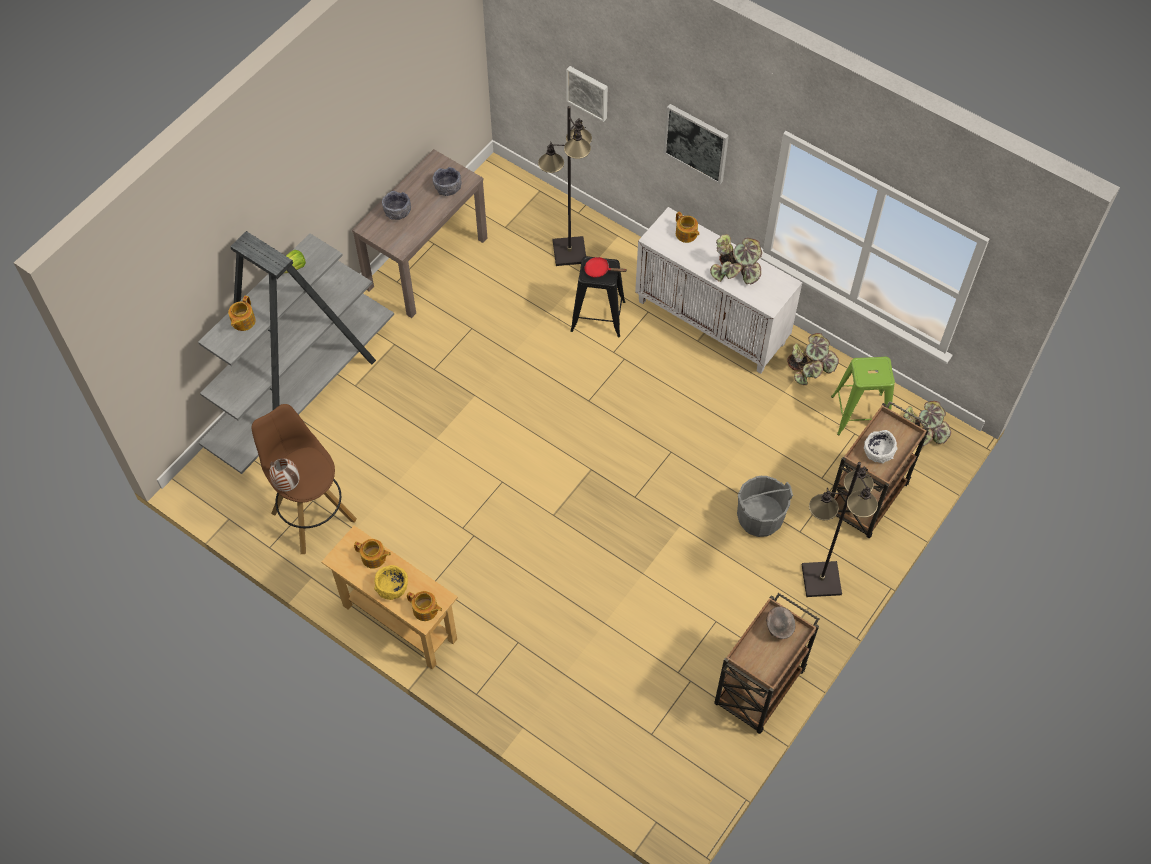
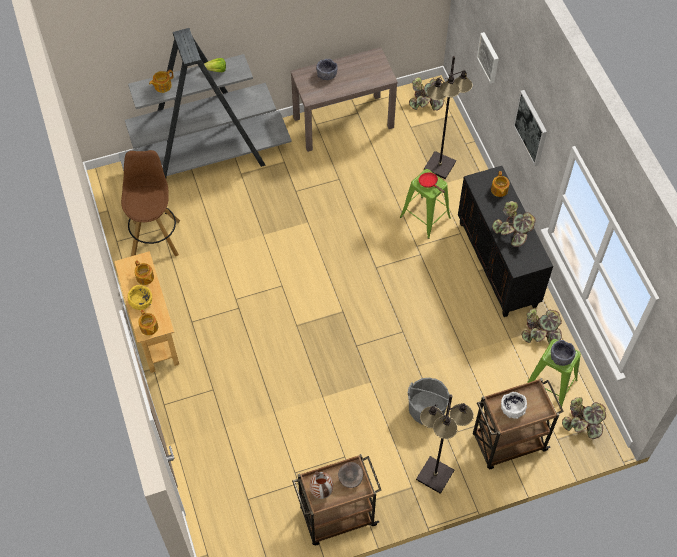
camera: 35 degrees right, 0 degrees up
vase [269,458,299,492] -> vase moved to [310,471,333,499]
grey bowl [433,167,462,196] -> grey bowl moved to [551,340,576,366]
black stool [570,256,625,337] -> green stool [400,169,451,239]
white cabinet [635,207,803,374] -> black cabinet [458,166,553,317]
none -> potted plant [409,77,444,111]

